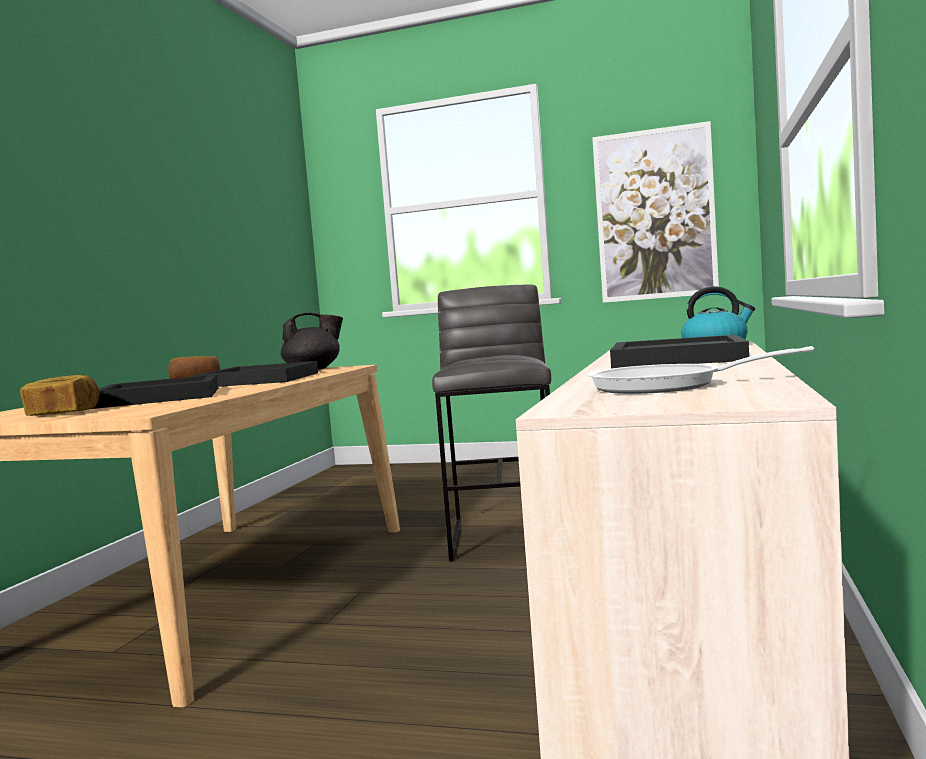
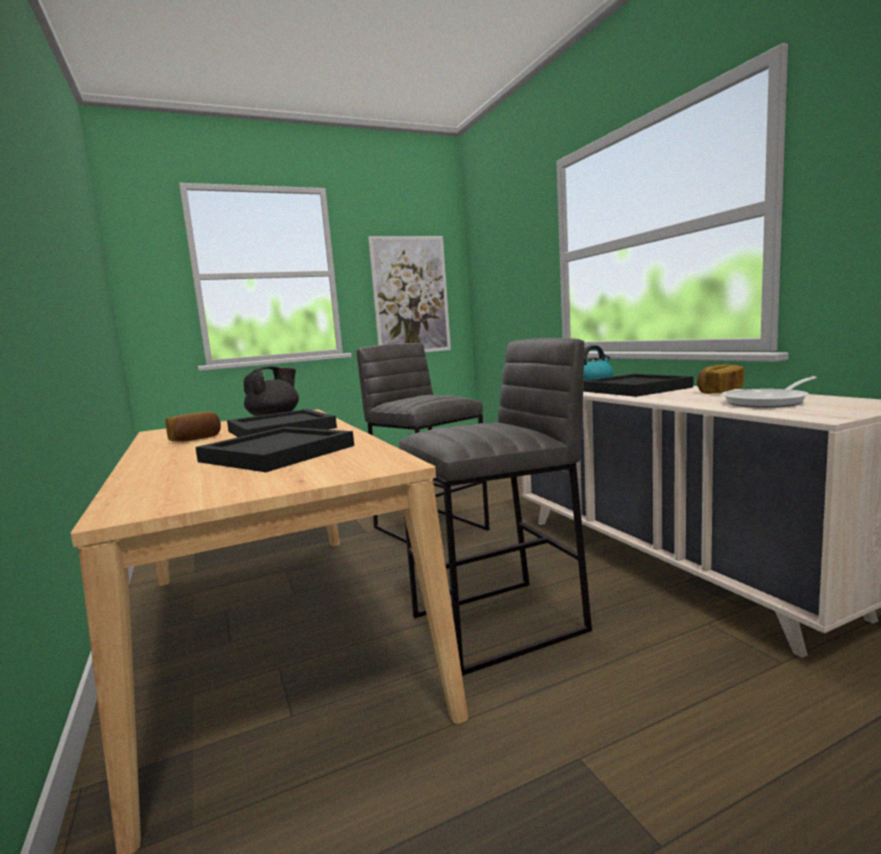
camera: 40 degrees left, 5 degrees up
bread [20,375,99,416] -> bread moved to [697,364,744,394]
none -> grey stool [399,338,592,676]

